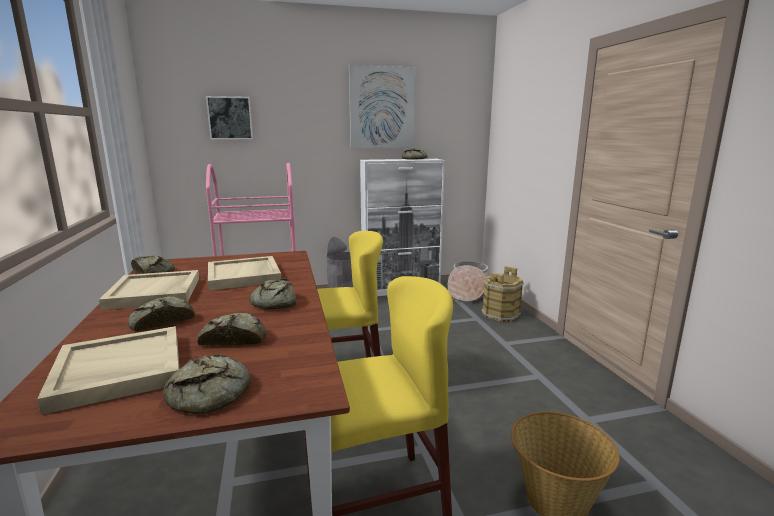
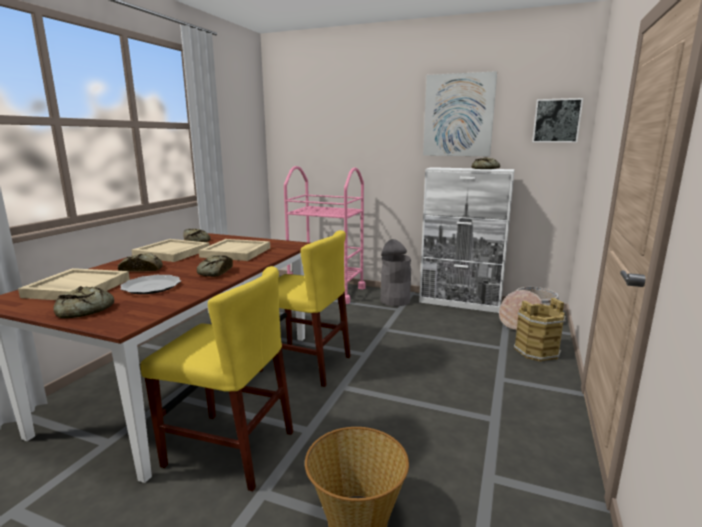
camera: 35 degrees right, 0 degrees up
bread [197,313,267,346] -> plate [120,275,181,294]
picture [206,96,253,140] -> picture moved to [532,98,583,143]

